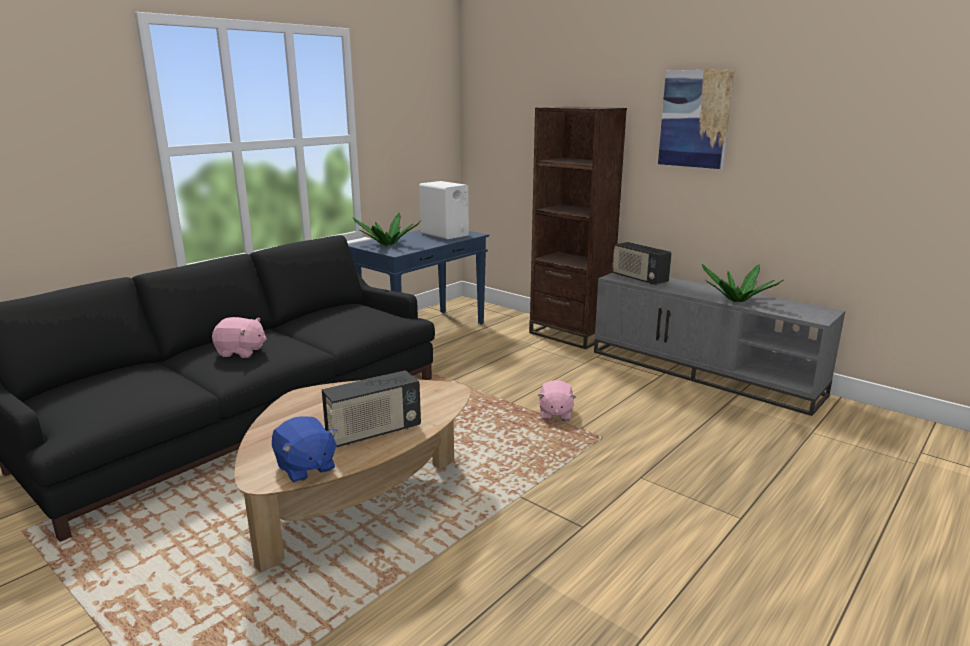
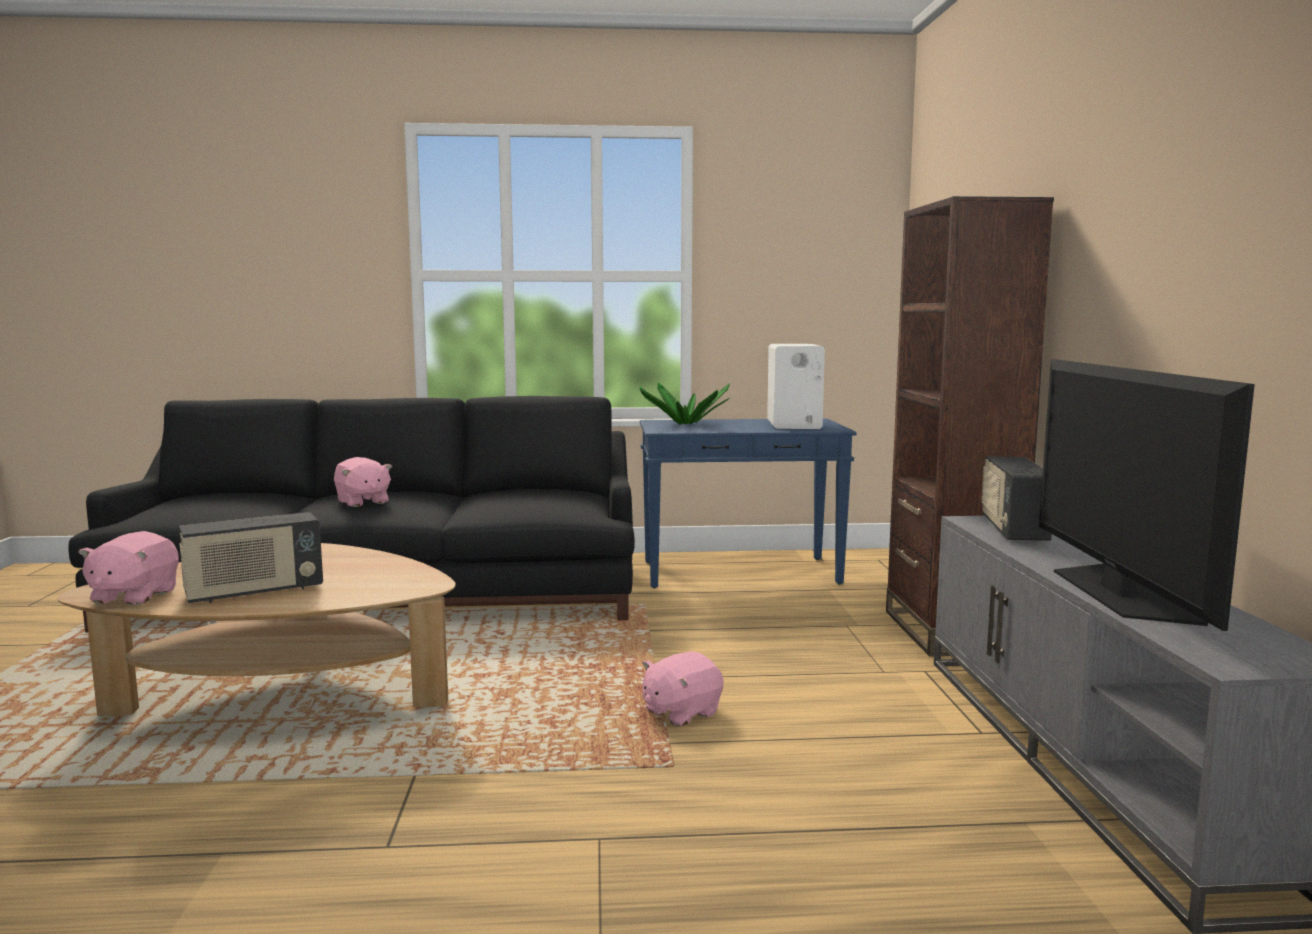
camera: 45 degrees right, 10 degrees down
blue plush toy [272,416,338,483] -> pink plush toy [78,531,179,605]
radio [322,370,421,447] -> radio turned 45 degrees counterclockwise [179,512,323,603]
picture [658,69,735,169] -> none
potted plant [702,264,783,302] -> television [1039,359,1255,631]

